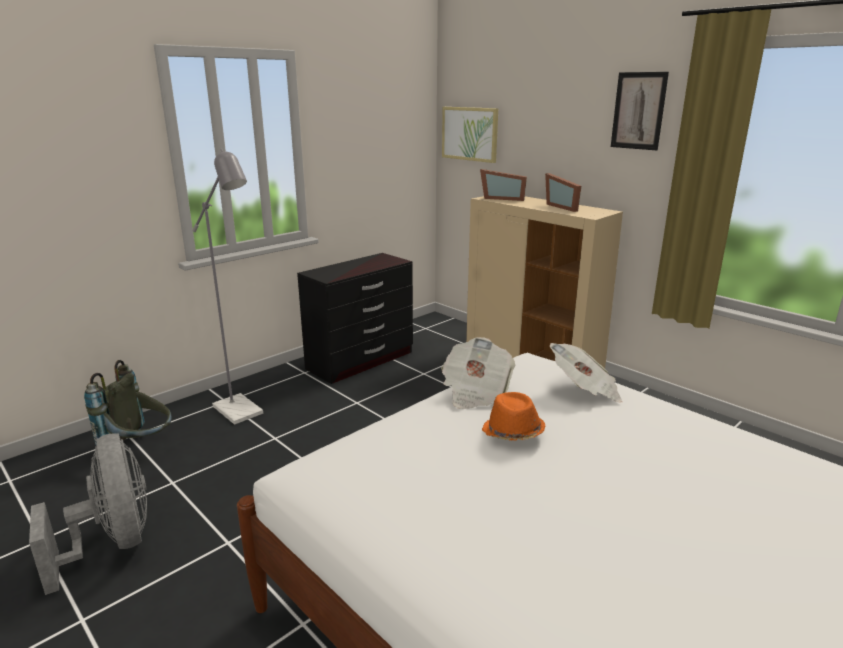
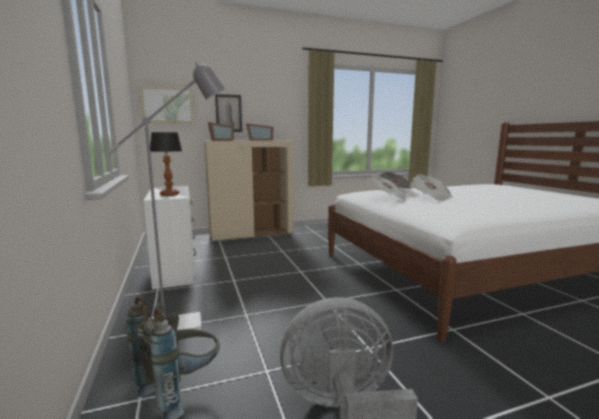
camera: 65 degrees left, 10 degrees down
black dresser [297,253,413,384] -> white dresser [143,186,196,290]
orange hat [482,392,546,441] -> newspaper [413,174,453,202]
picture [611,72,669,151] -> picture moved to [215,94,242,132]
none -> table lamp [150,132,182,196]

